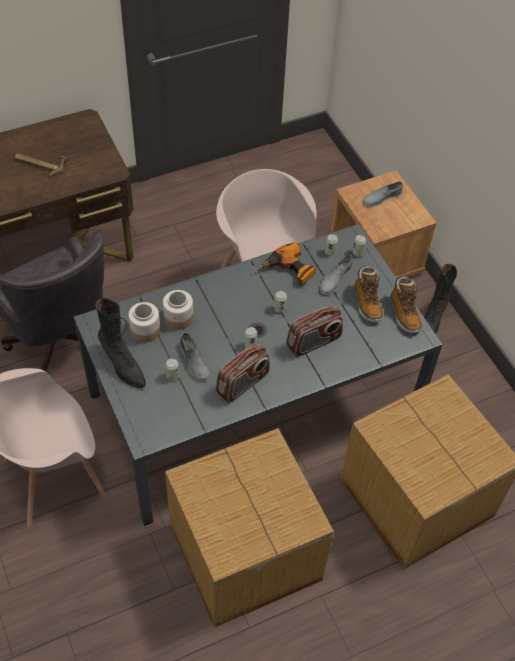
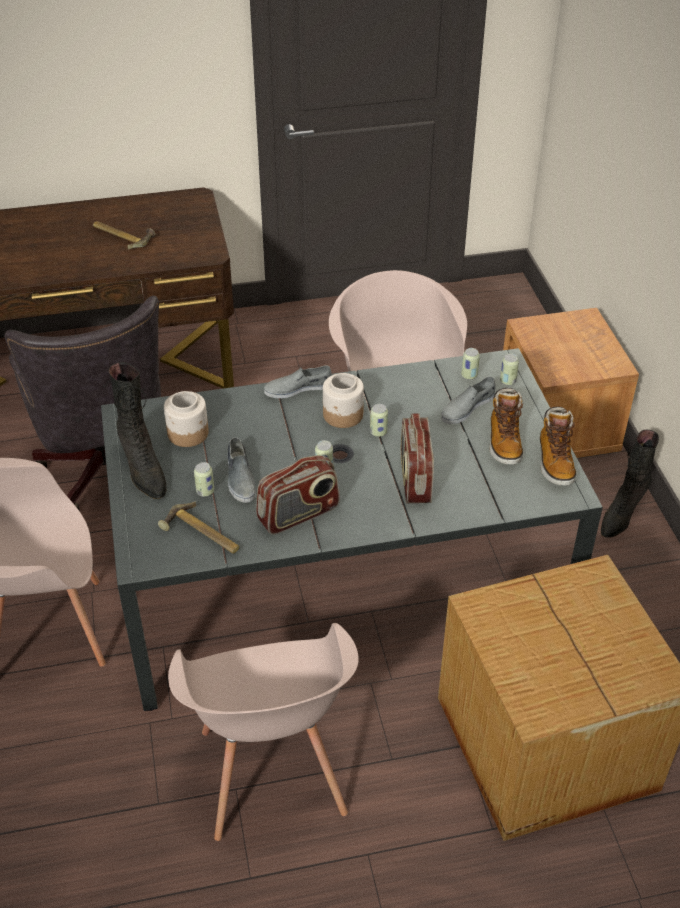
camera: 15 degrees right, 10 degrees down
jar [163,290,193,330] -> jar moved to [323,373,364,428]
cardboard box [165,428,334,627] -> beige chair [168,623,359,841]
power drill [254,242,316,285] -> none
radio [286,305,343,357] -> radio turned 105 degrees clockwise [400,413,434,503]
grey shoe [363,181,403,207] -> grey shoe moved to [264,365,332,398]
none -> hammer [158,502,239,554]

